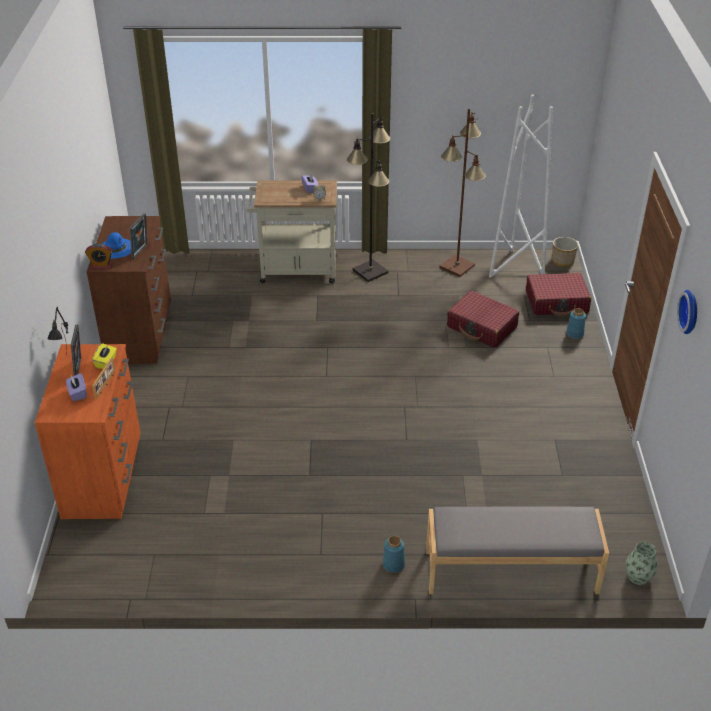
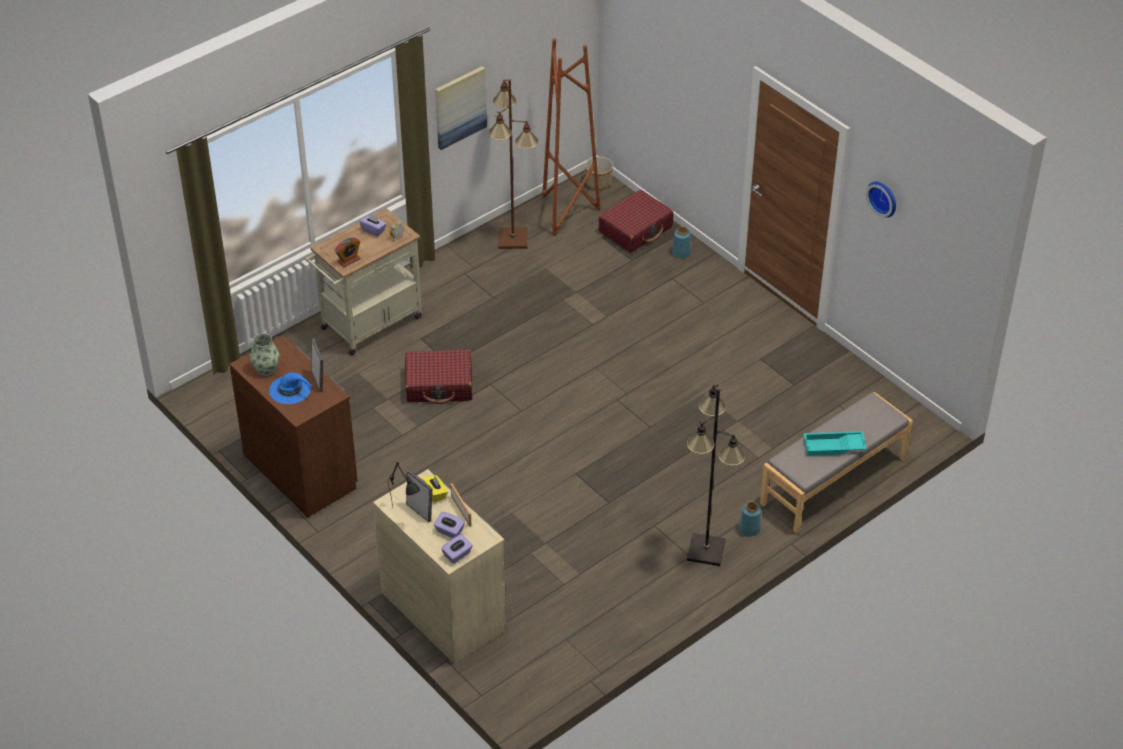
camera: 40 degrees left, 5 degrees up
orange dresser [35,344,141,519] -> beige dresser [373,469,506,664]
alarm clock [85,244,112,269] -> alarm clock moved to [335,238,361,267]
black floor lamp [347,113,390,282] -> black floor lamp moved to [687,385,746,566]
red suitcase [447,291,519,348] -> red suitcase moved to [405,350,472,404]
white clothes rack [489,94,553,278] -> brown clothes rack [542,38,601,235]
vase [626,542,658,585] -> vase moved to [250,333,280,376]
none -> picture [435,66,487,150]
none -> purple tissue box [441,534,473,564]
none -> turquoise tray [804,431,867,456]

